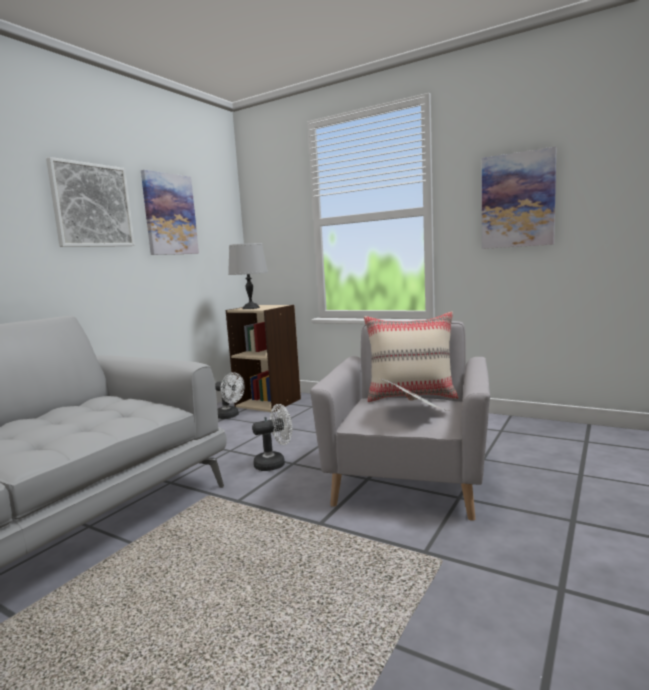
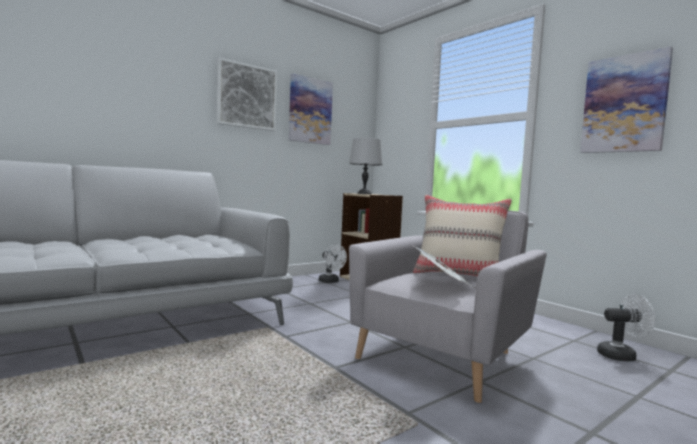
camera: 20 degrees right, 5 degrees down
white fan [252,404,292,471] -> white fan moved to [597,294,655,361]

